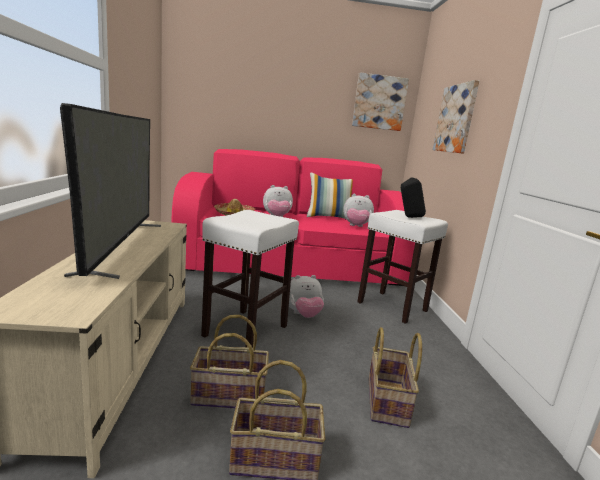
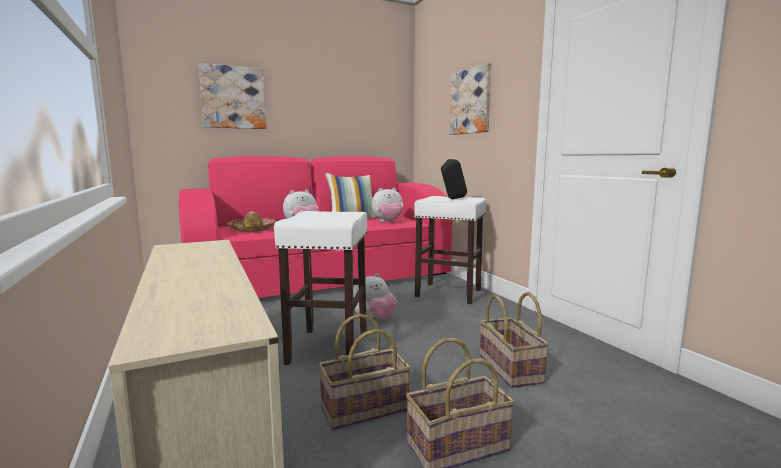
camera: 20 degrees left, 5 degrees down
television [60,103,161,279] -> none
picture [352,72,409,131] -> picture moved to [199,63,266,129]

